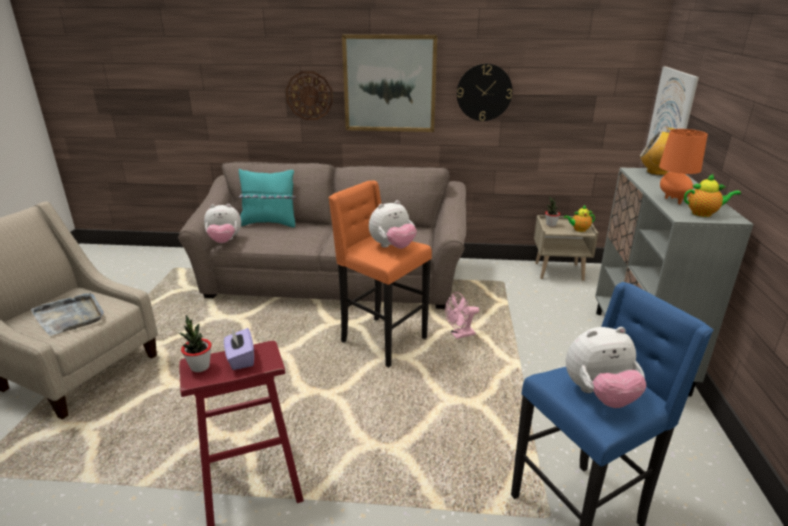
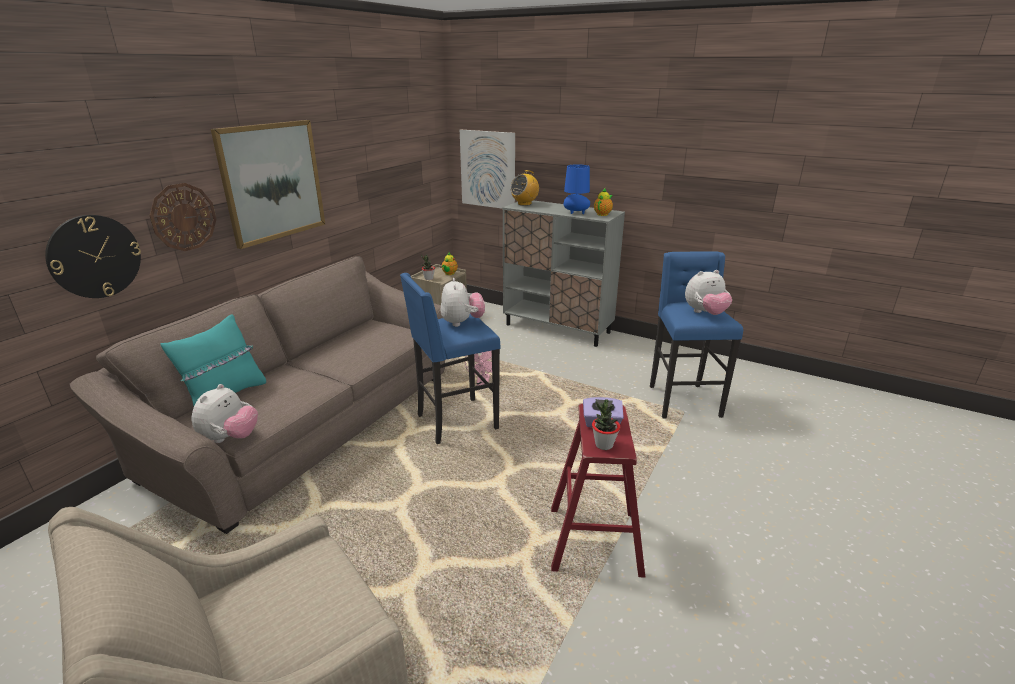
camera: 65 degrees left, 0 degrees up
grey tray [31,292,104,336] -> none
orange stool [328,180,432,367] -> blue stool [400,273,501,444]
wall clock [457,64,512,121] -> wall clock moved to [45,215,141,298]
plush toy [566,327,646,408] -> plush toy turned 60 degrees clockwise [685,270,732,315]
orange table lamp [659,129,708,204] -> blue table lamp [564,164,590,214]

